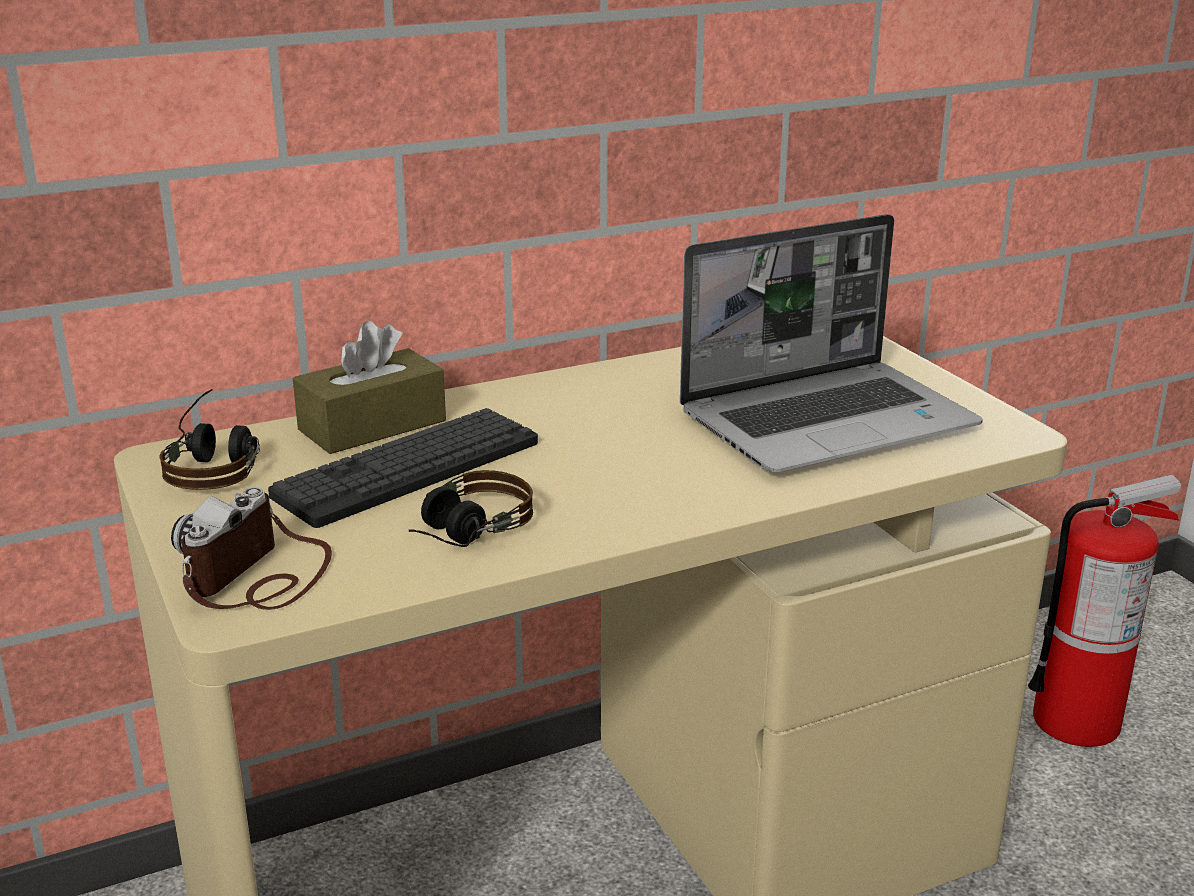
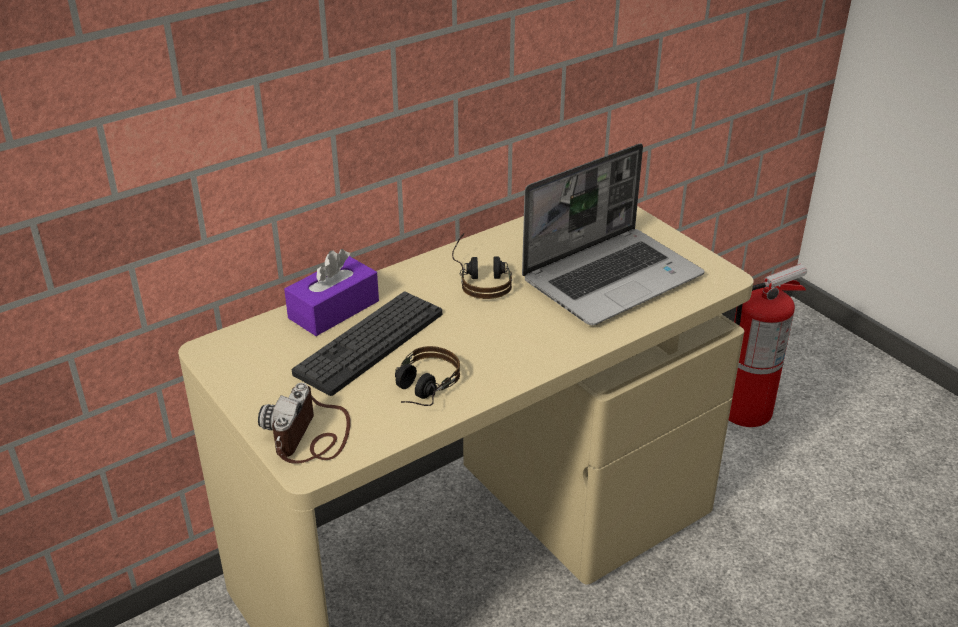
camera: 10 degrees left, 10 degrees up
headphones [159,389,260,490] -> headphones moved to [452,234,512,299]
brown tissue box [293,321,446,454] -> purple tissue box [284,249,379,336]

